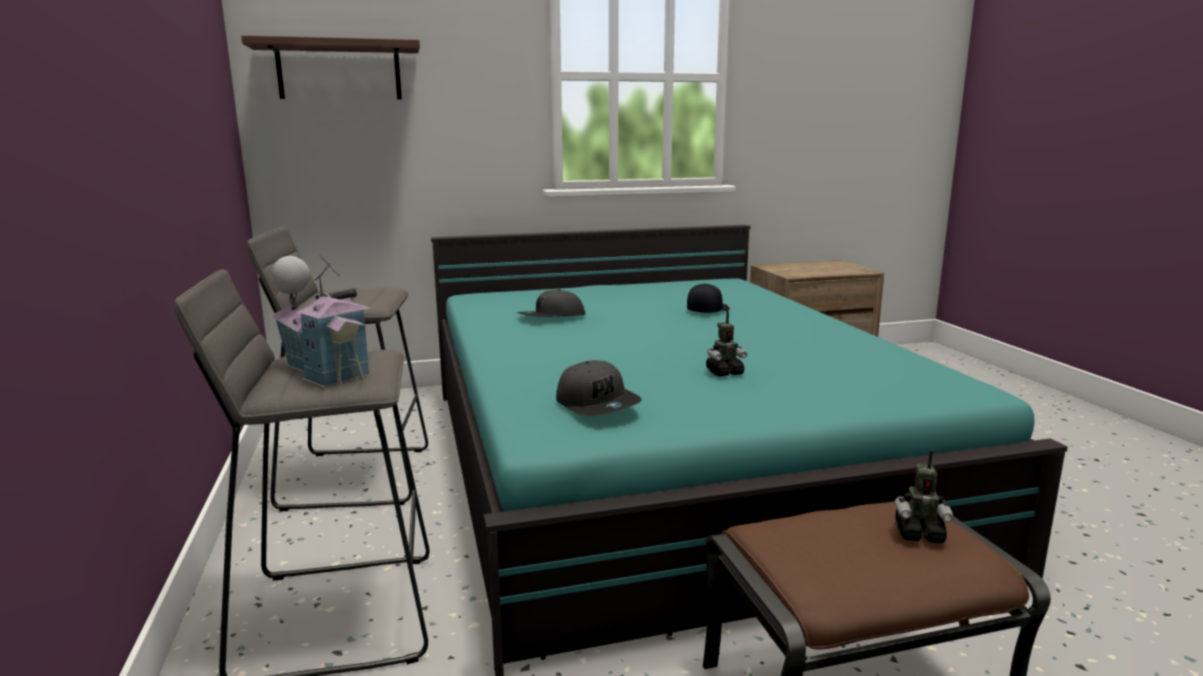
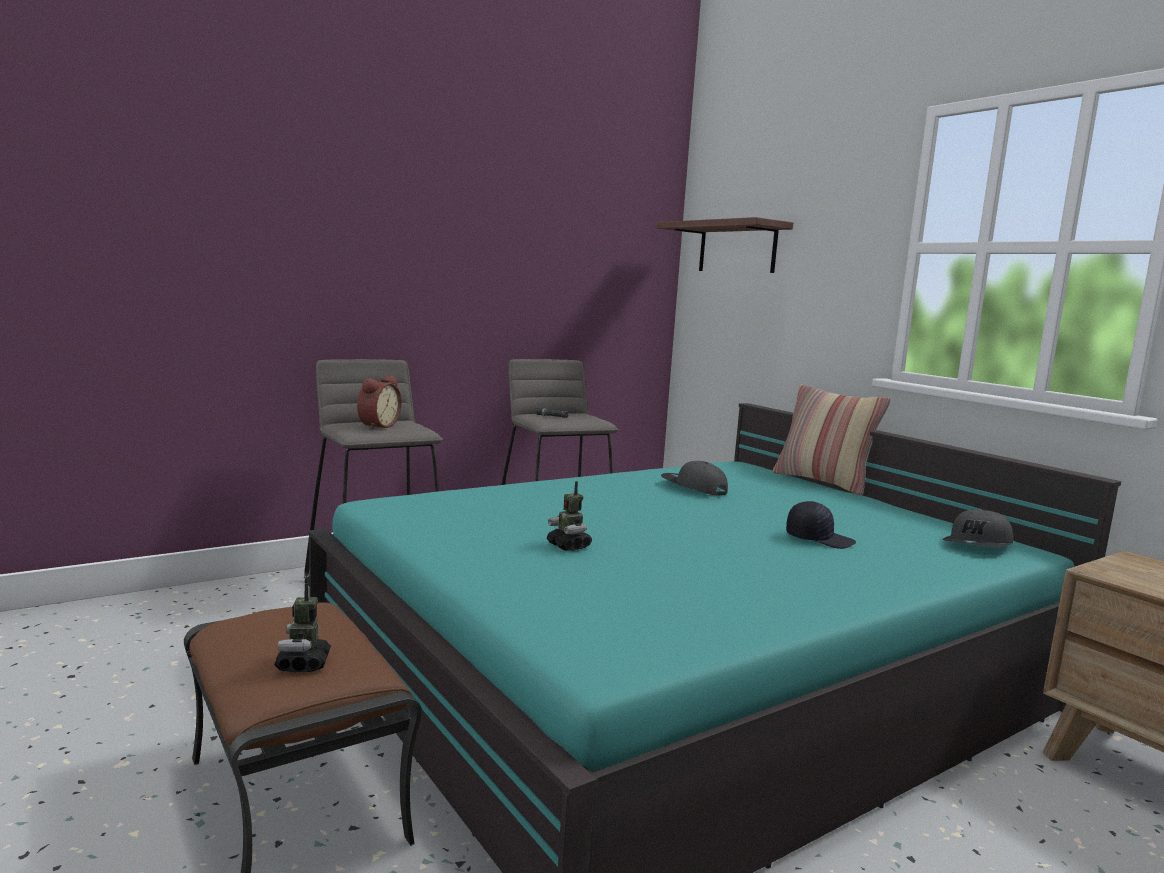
camera: 70 degrees right, 5 degrees down
toy house [270,255,370,387] -> alarm clock [357,376,402,430]
grey cap [556,360,642,416] -> grey cap moved to [942,509,1013,548]
none -> pillow [773,385,891,495]

